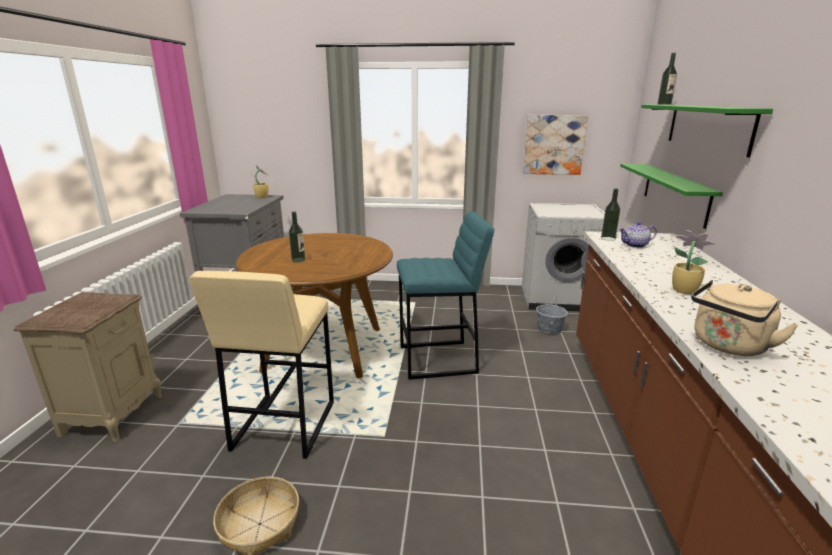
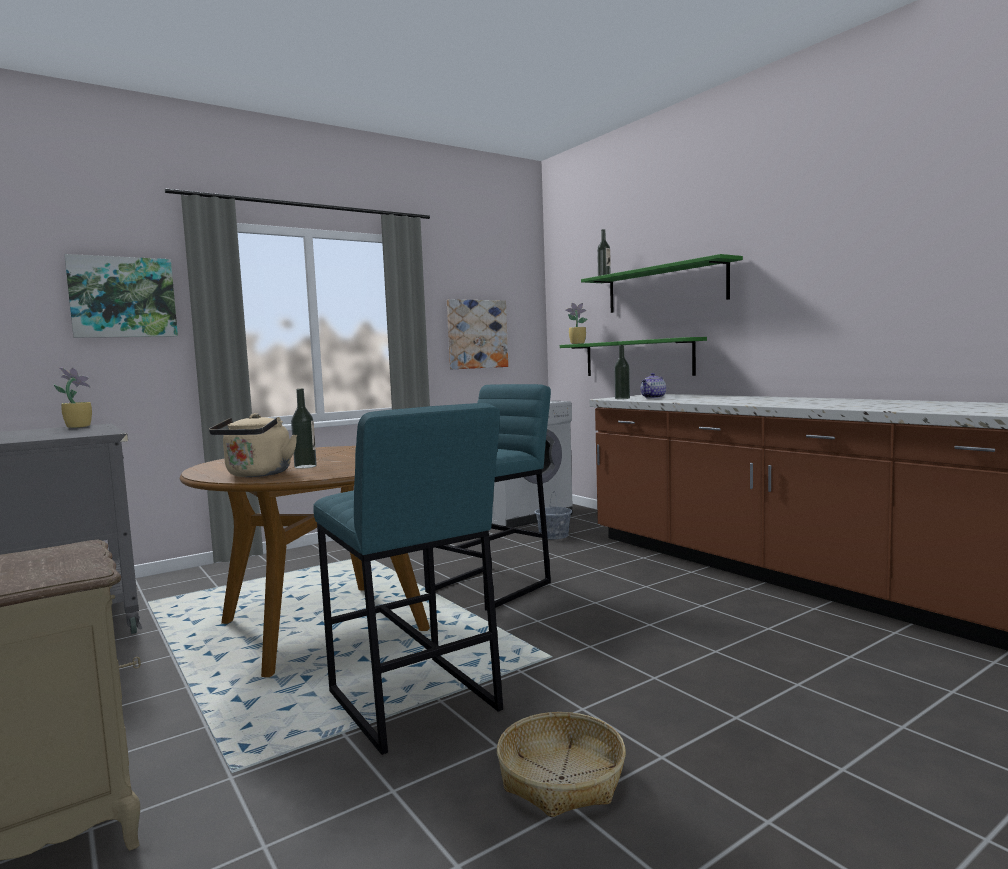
camera: 40 degrees left, 15 degrees down
beige stool [189,271,334,459] -> turquoise stool [313,403,503,755]
potted plant [672,230,715,294] -> potted plant moved to [566,303,587,344]
beige kettle [691,280,799,356] -> beige kettle moved to [209,413,297,477]
none -> picture [64,254,178,338]

